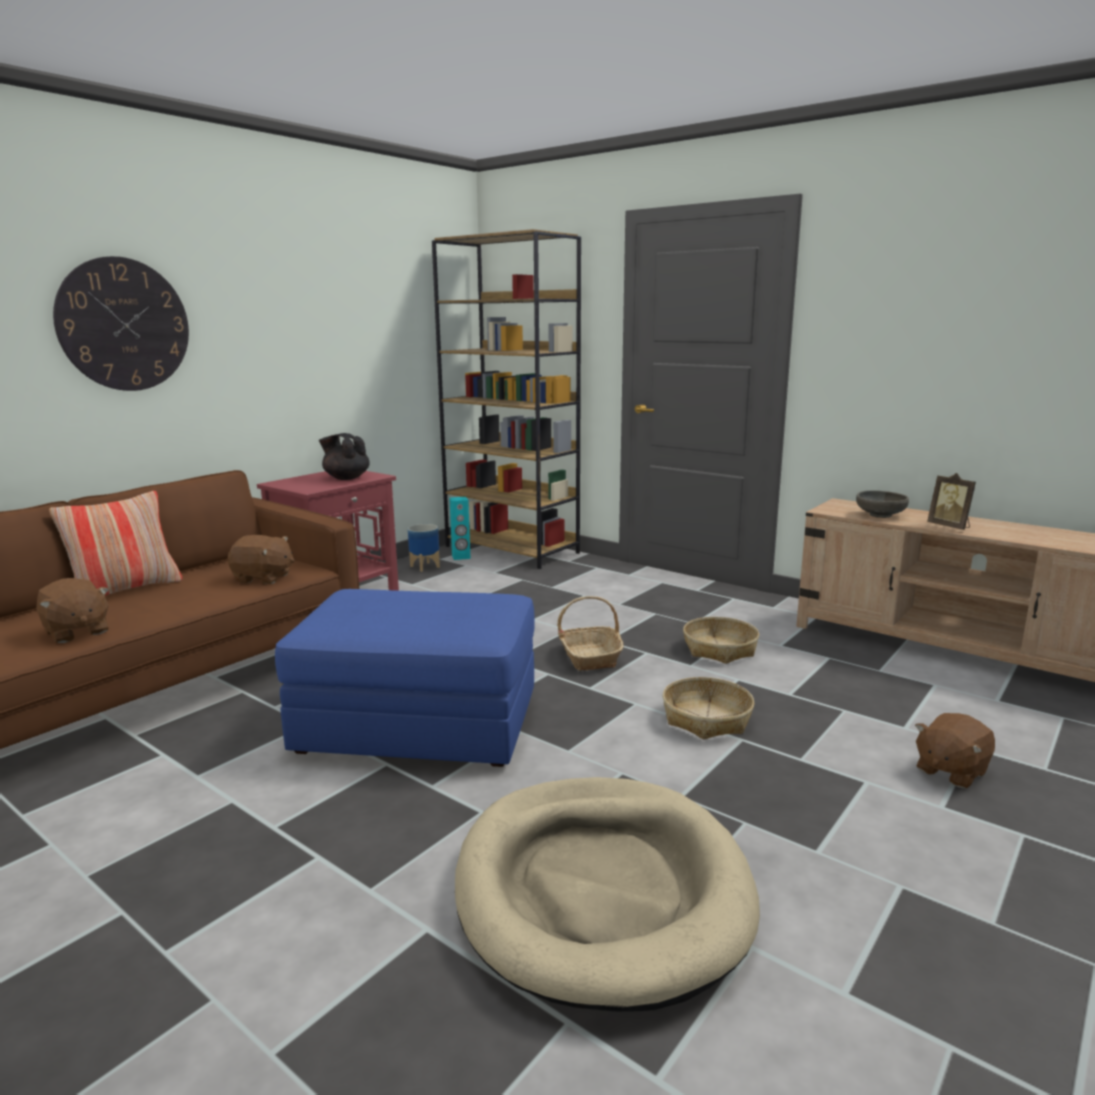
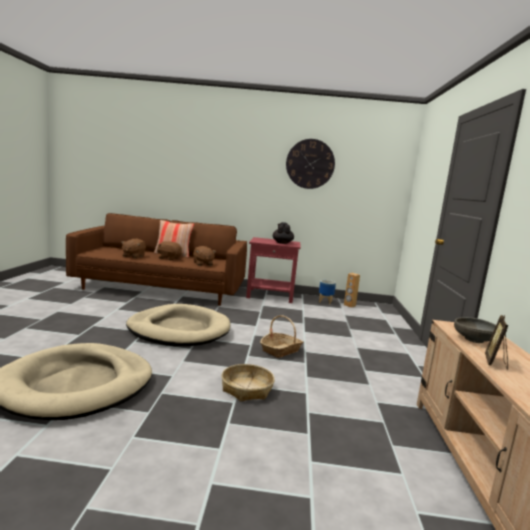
camera: 55 degrees right, 5 degrees down
wall clock [53,256,189,391] -> wall clock moved to [286,139,335,189]
blue ottoman [275,589,535,767] -> beige dog bed [126,304,231,346]
brown bookcase [432,229,581,569] -> none
turquoise speaker [449,497,471,560] -> brown speaker [344,273,360,308]
basket [683,617,759,664] -> none
brown plush toy [915,713,995,788] -> brown plush toy moved to [157,241,182,260]

